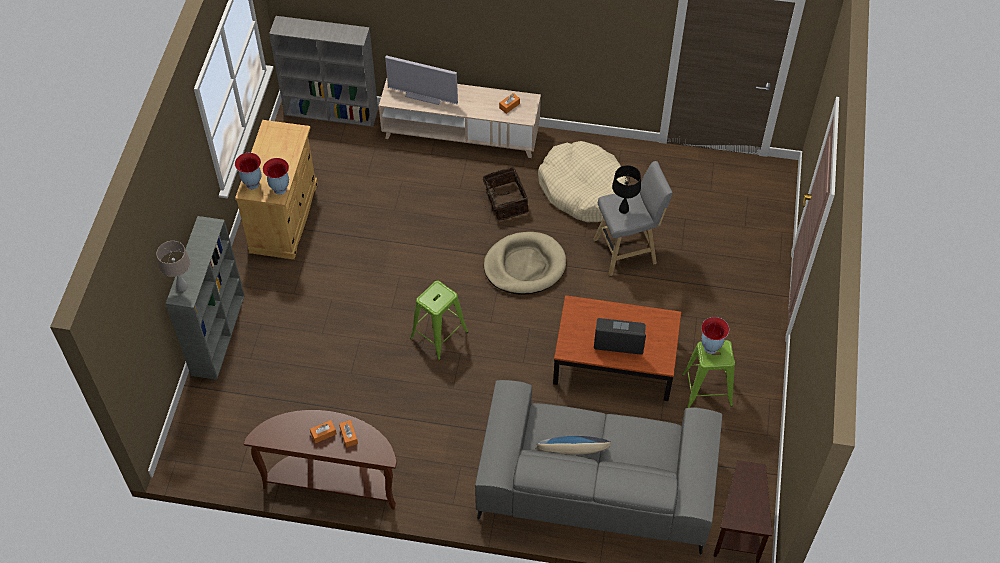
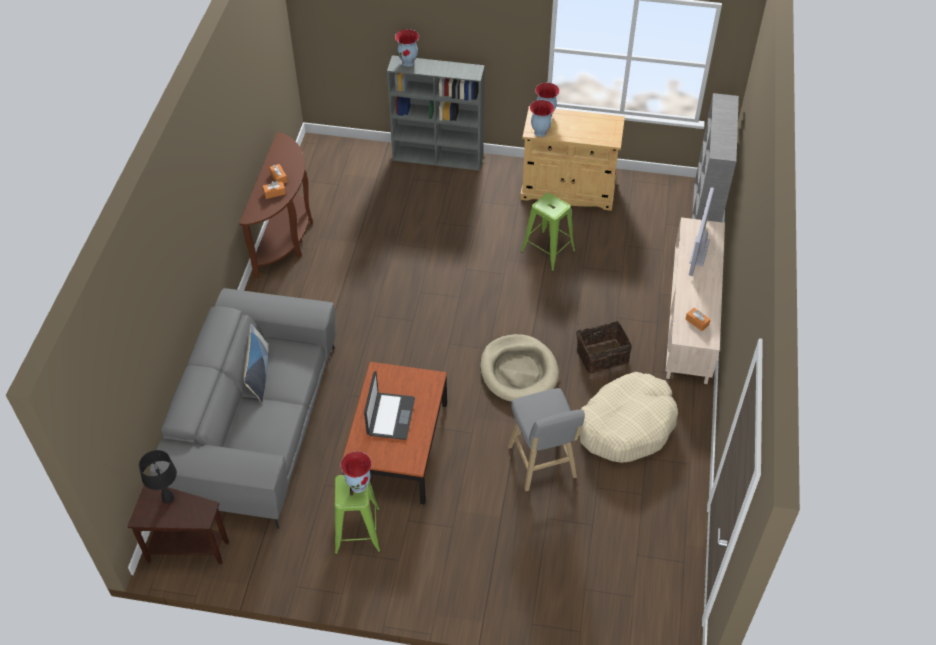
camera: 90 degrees right, 5 degrees down
beige table lamp [156,241,190,291] -> vase [395,29,419,67]
green stool [410,281,468,360] -> green stool moved to [520,193,575,271]
black table lamp [612,165,641,214] -> black table lamp moved to [139,450,177,504]

